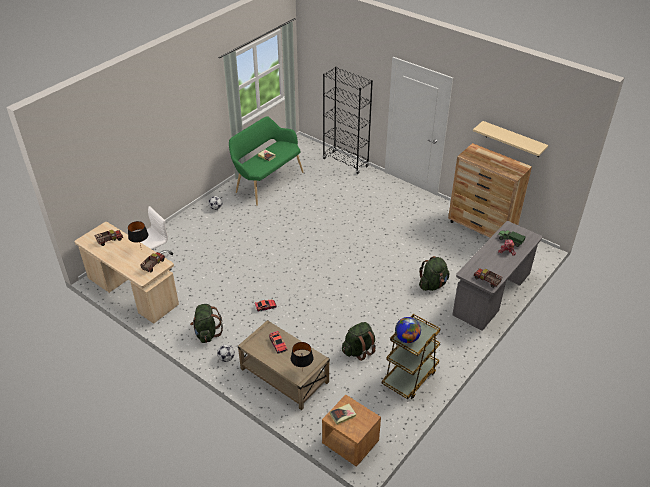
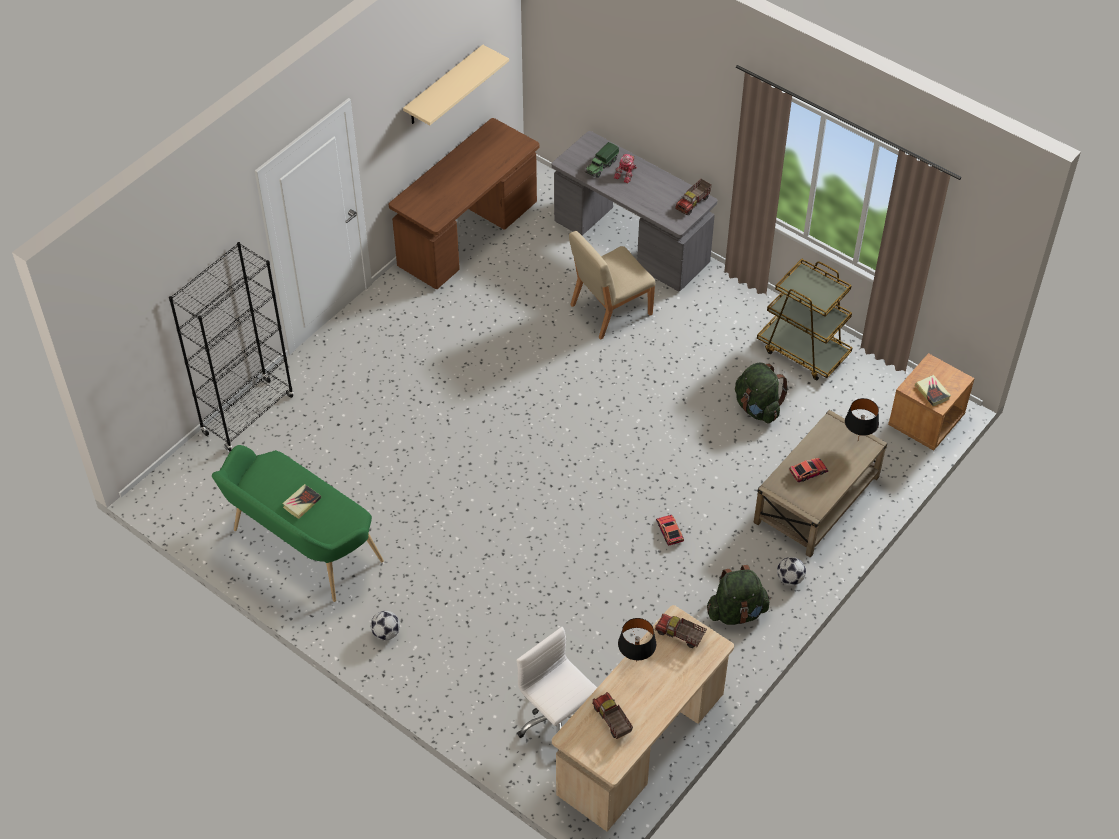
camera: 90 degrees left, 10 degrees up
globe [395,317,421,343] -> none
green backpack [419,256,450,291] -> beige chair [569,231,656,340]
brown dresser [448,143,532,238] -> brown desk [389,118,540,289]

